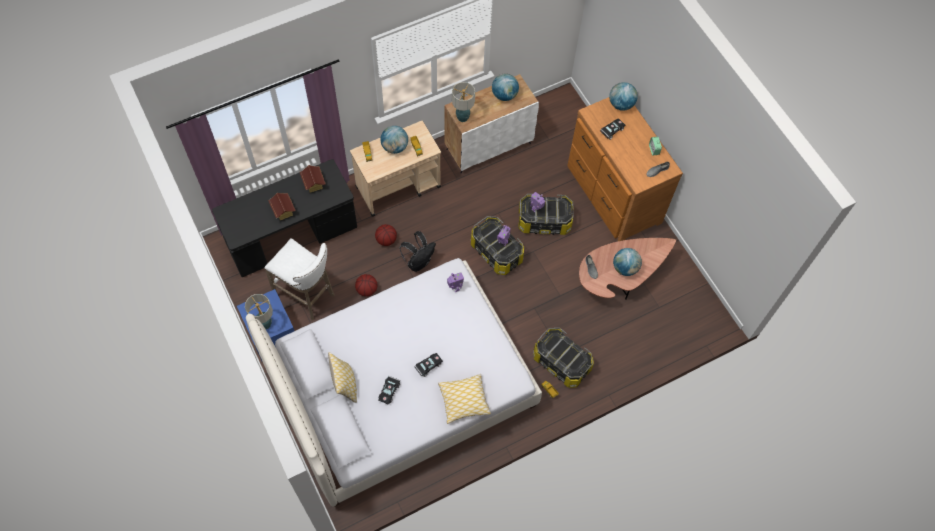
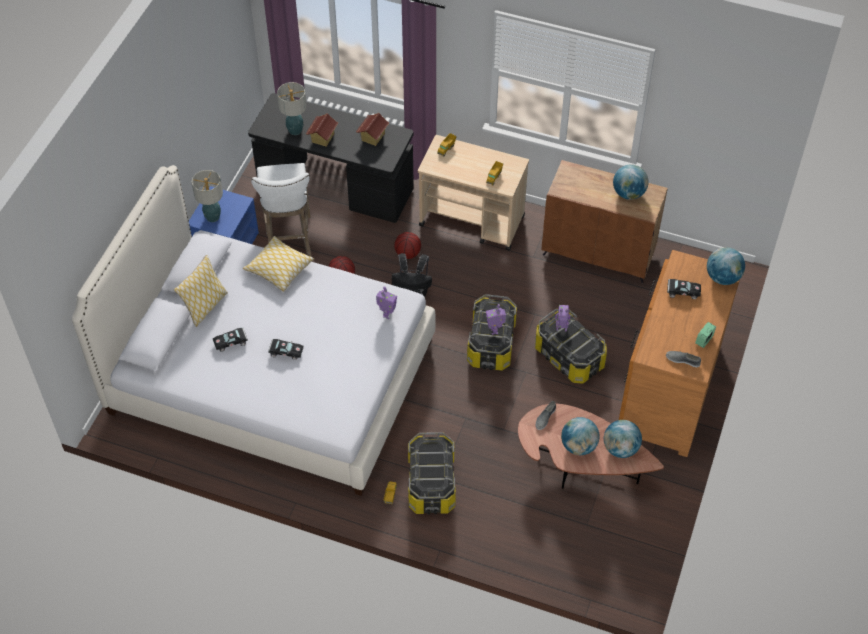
camera: 50 degrees right, 10 degrees down
globe [381,126,408,154] -> globe moved to [604,420,642,458]
pillow [438,374,491,424] -> pillow moved to [243,236,314,292]
white cabinet [444,74,539,173] -> brown cabinet [542,160,668,283]
table lamp [452,82,475,122] -> table lamp moved to [277,82,307,135]

